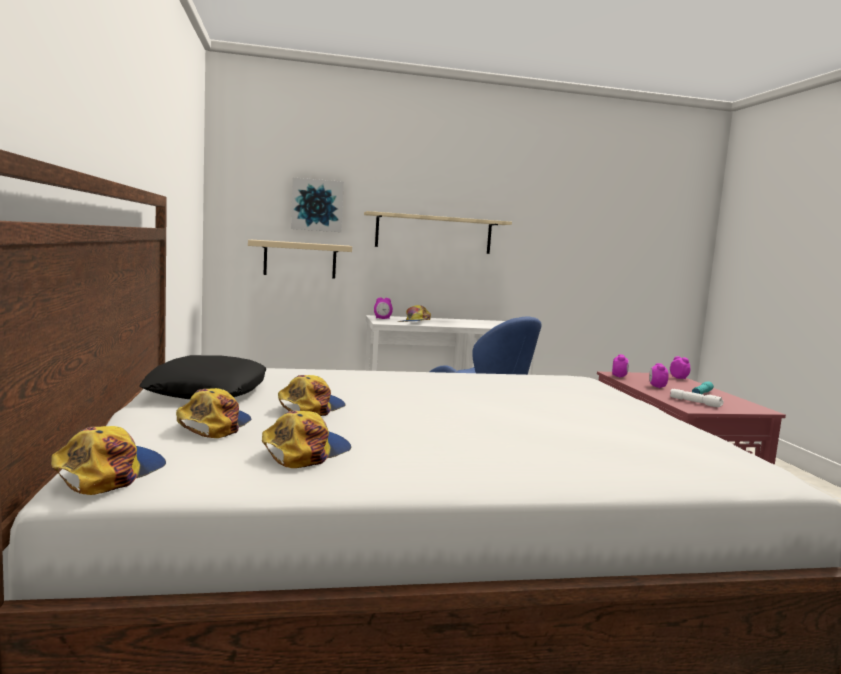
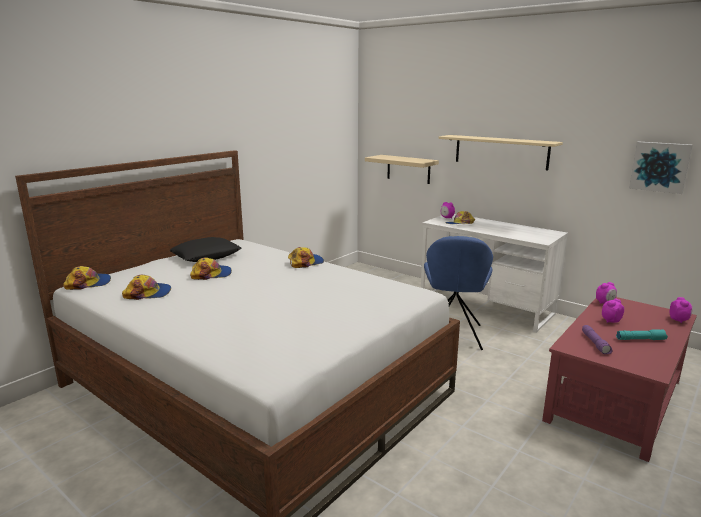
camera: 50 degrees right, 10 degrees up
cap [176,388,252,438] -> cap moved to [288,247,324,268]
picture [291,177,344,232] -> picture moved to [629,141,693,194]
white flashlight [670,389,723,408] -> purple flashlight [582,325,613,354]

